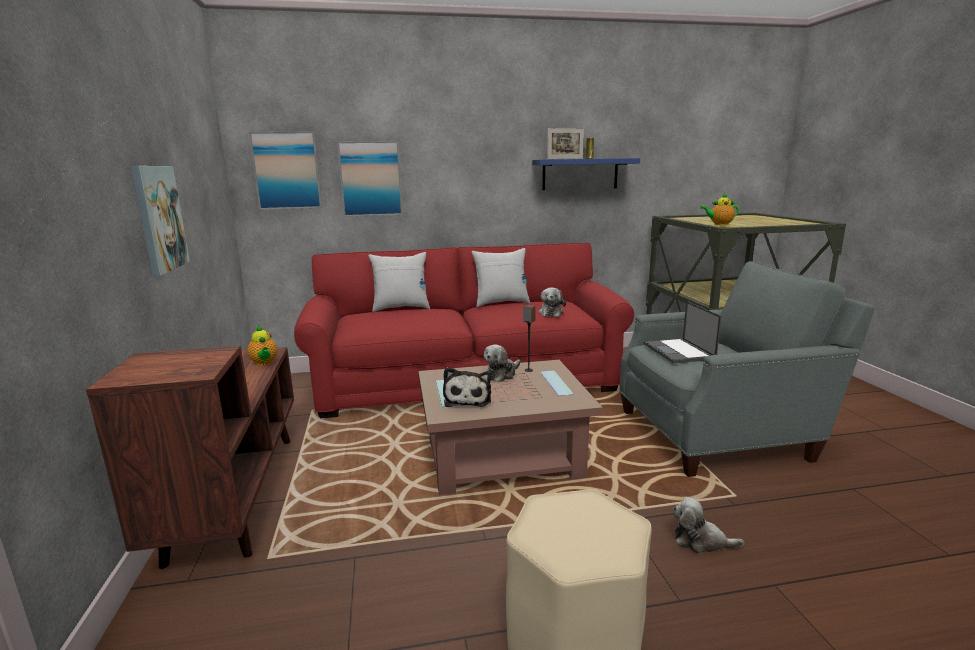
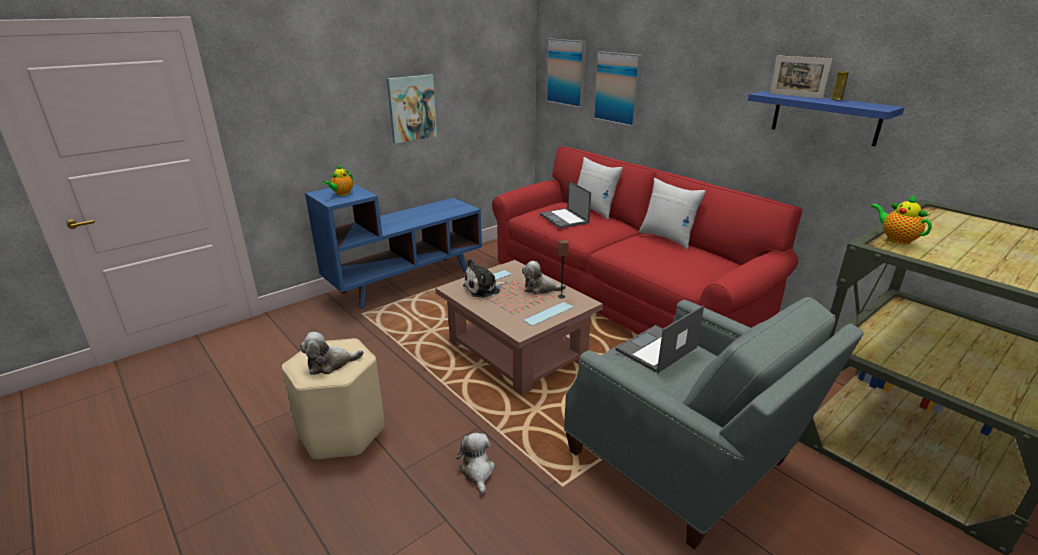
camera: 60 degrees right, 10 degrees up
brown tv stand [86,346,294,569] -> blue tv stand [305,183,482,309]
teapot [247,325,277,366] -> teapot moved to [323,164,353,196]
plush toy [538,287,566,317] -> plush toy moved to [300,332,364,375]
none -> laptop [540,181,591,229]

